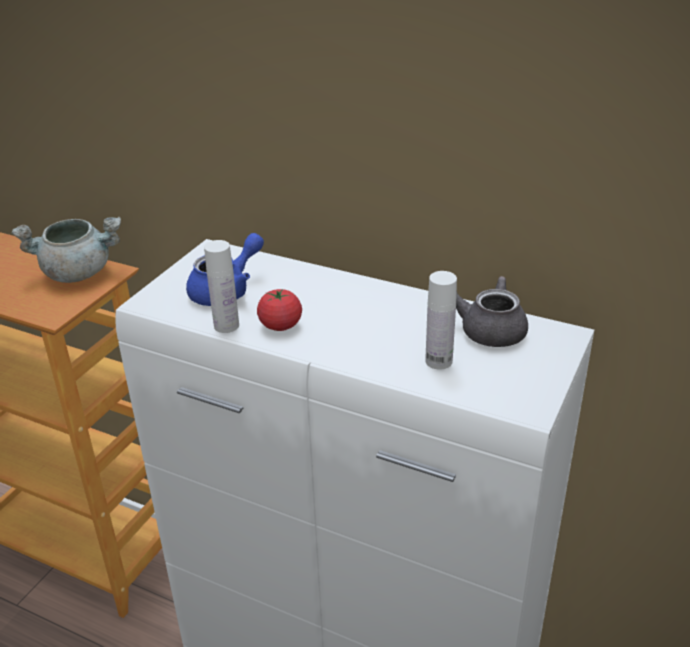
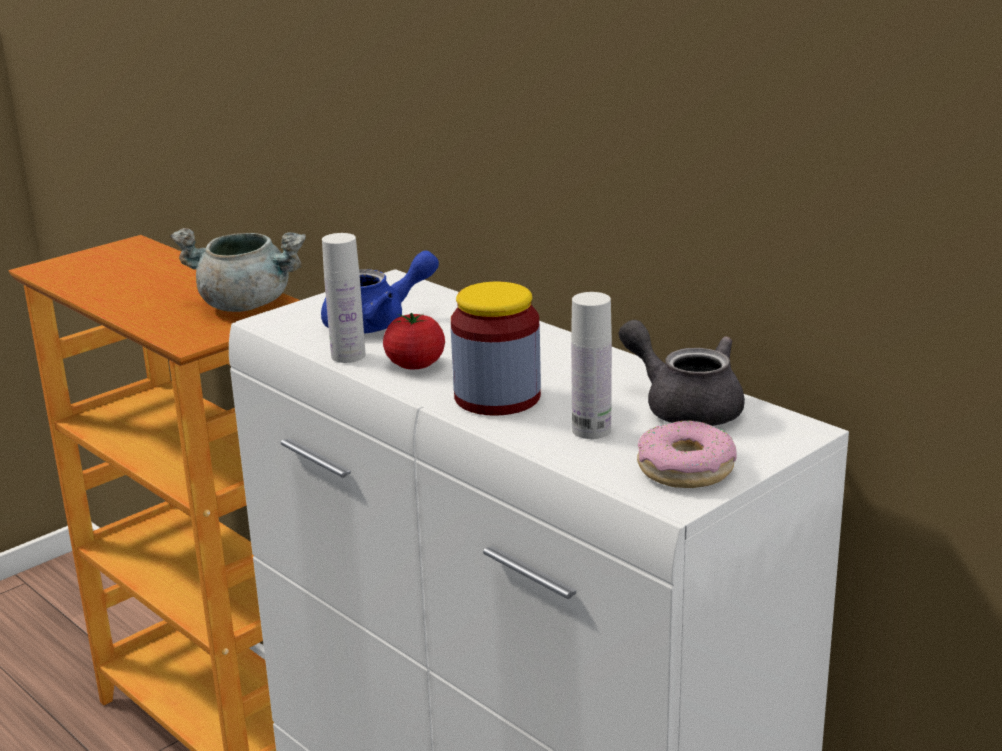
camera: 20 degrees right, 10 degrees down
none -> jar [451,281,541,416]
none -> donut [637,420,737,488]

